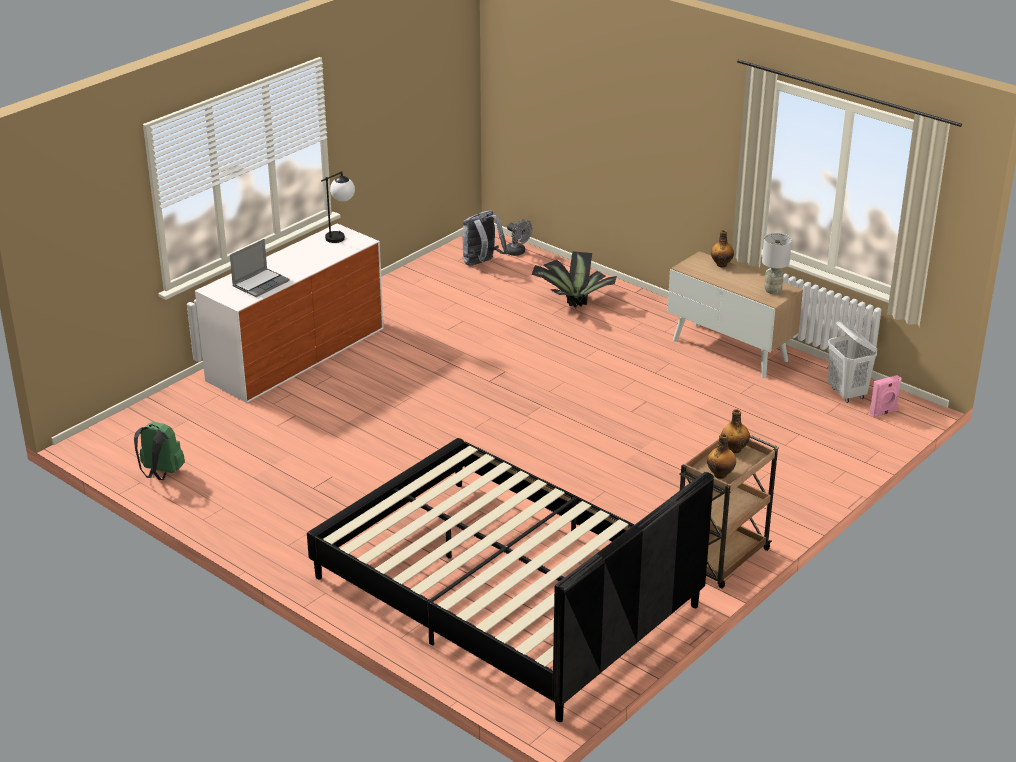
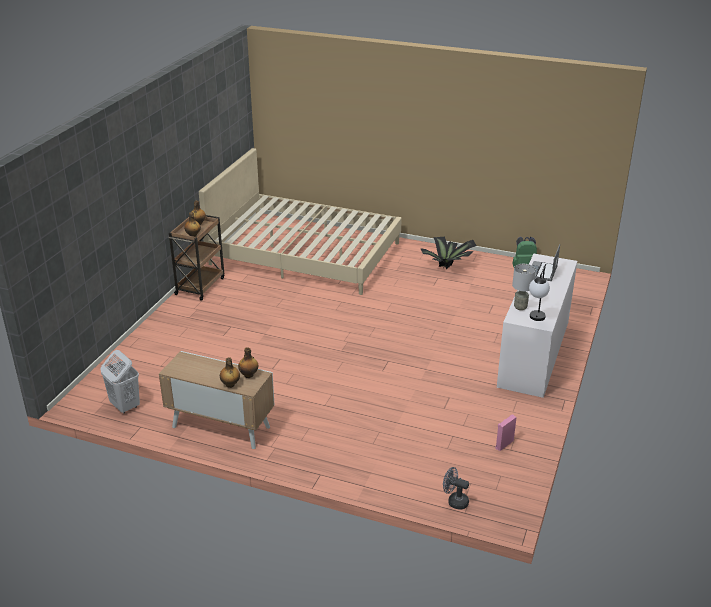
camera: 160 degrees right, 0 degrees up
black bed [307,438,714,722] -> beige bed [199,148,402,295]
grey backpack [463,210,508,265] -> none
potted plant [531,251,617,308] -> potted plant moved to [420,237,477,269]
grey table lamp [762,233,792,294] -> grey table lamp moved to [512,264,536,310]
pink speaker [870,375,902,417] -> pink speaker moved to [496,414,517,451]
none -> bottle [238,347,259,378]

